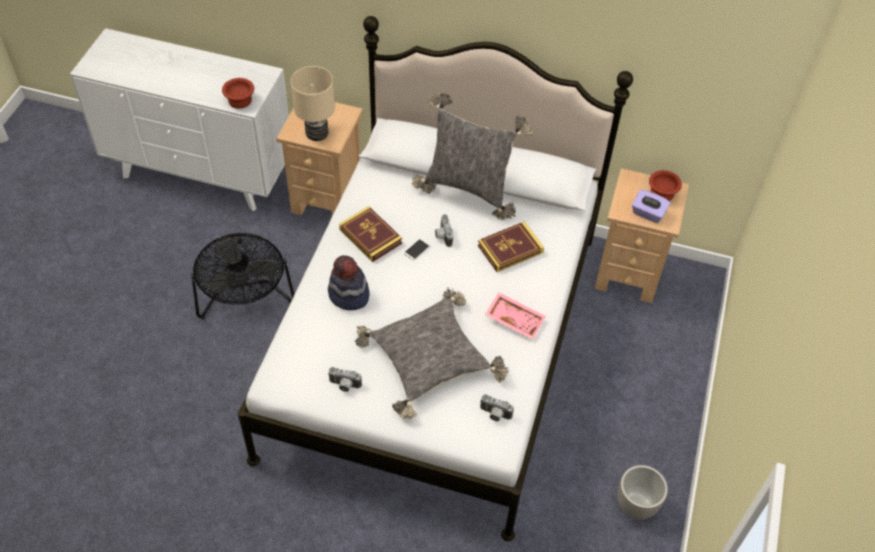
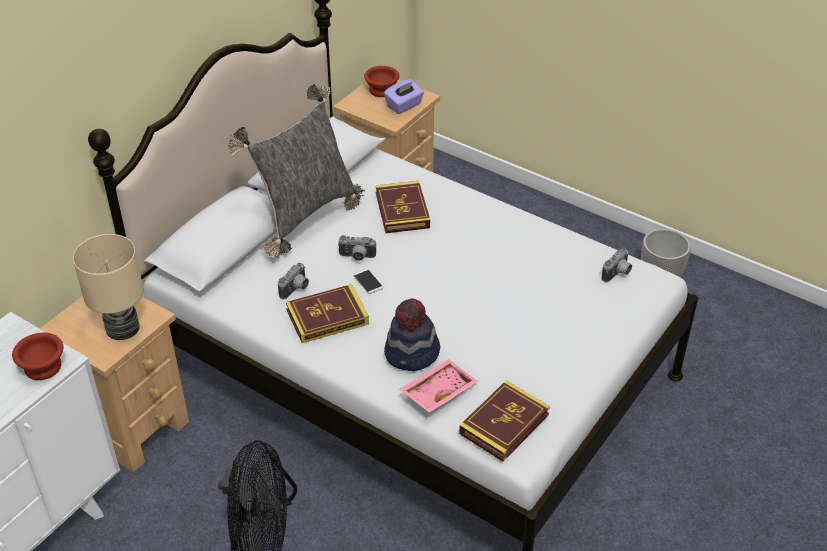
camera: 70 degrees left, 10 degrees down
camera [328,367,362,392] -> camera moved to [278,263,309,299]
pillow [355,287,508,419] -> none
pink tray [485,292,546,340] -> pink tray moved to [400,359,478,413]
none -> book [459,381,550,462]

